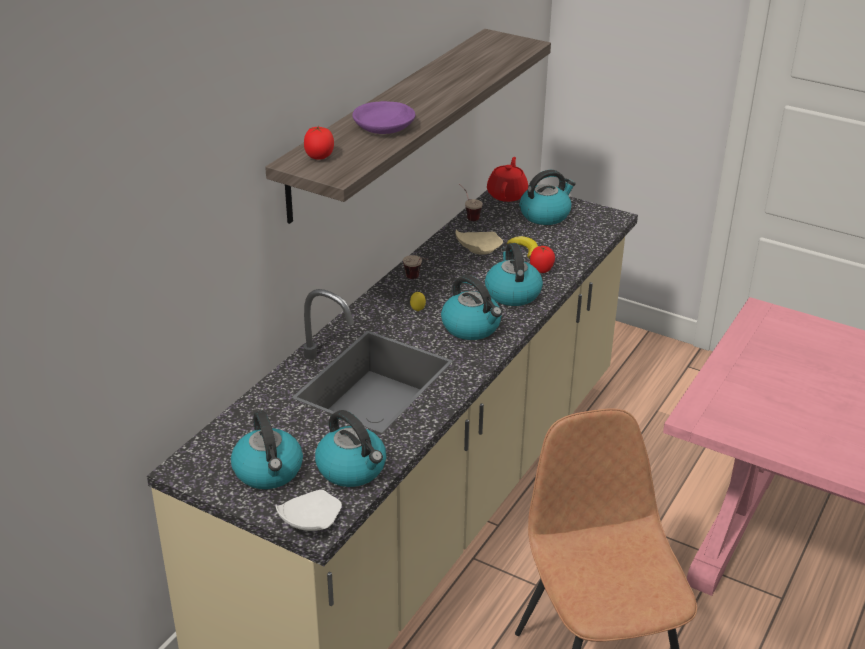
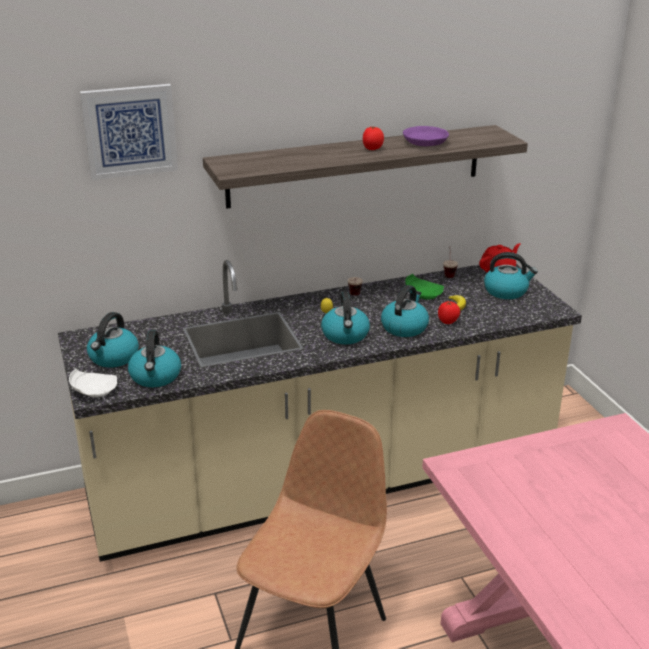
camera: 40 degrees right, 5 degrees down
tomato [304,126,334,160] -> tomato moved to [363,127,384,150]
purple bowl [352,101,415,134] -> purple bowl moved to [403,126,449,146]
beige plate [455,230,503,255] -> green plate [405,274,444,300]
none -> picture [80,84,178,180]

